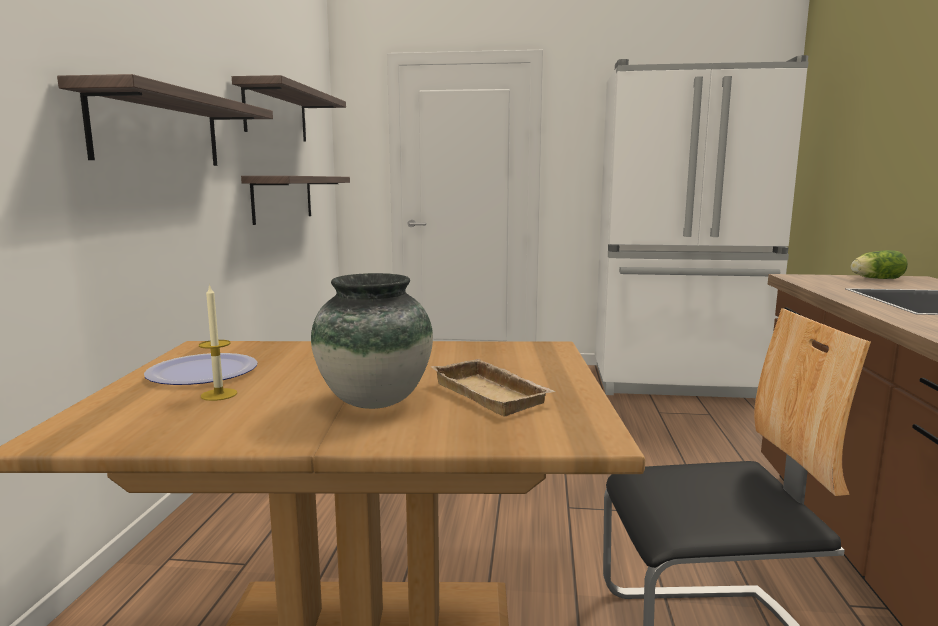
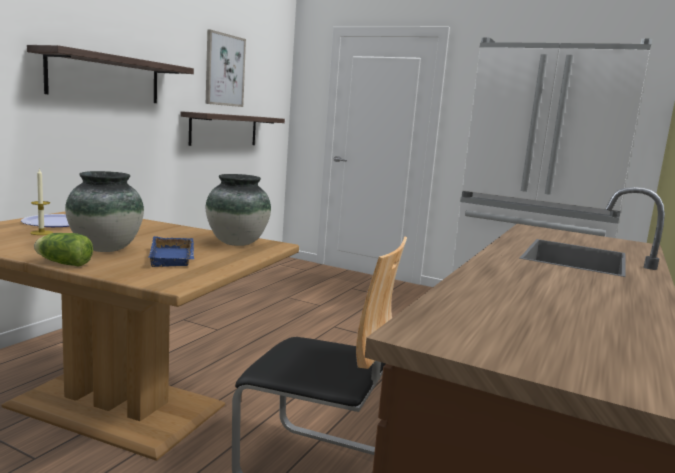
camera: 20 degrees right, 0 degrees up
shelf [232,75,346,142] -> picture [206,30,246,107]
beige tray [431,359,556,416] -> blue tray [148,236,194,267]
lettuce [851,250,908,279] -> lettuce moved to [34,233,93,267]
none -> vase [206,174,271,246]

